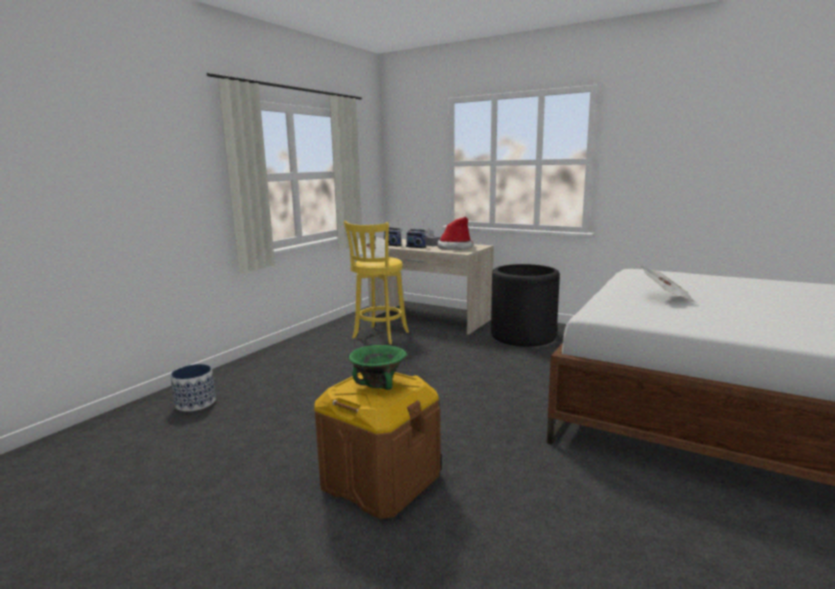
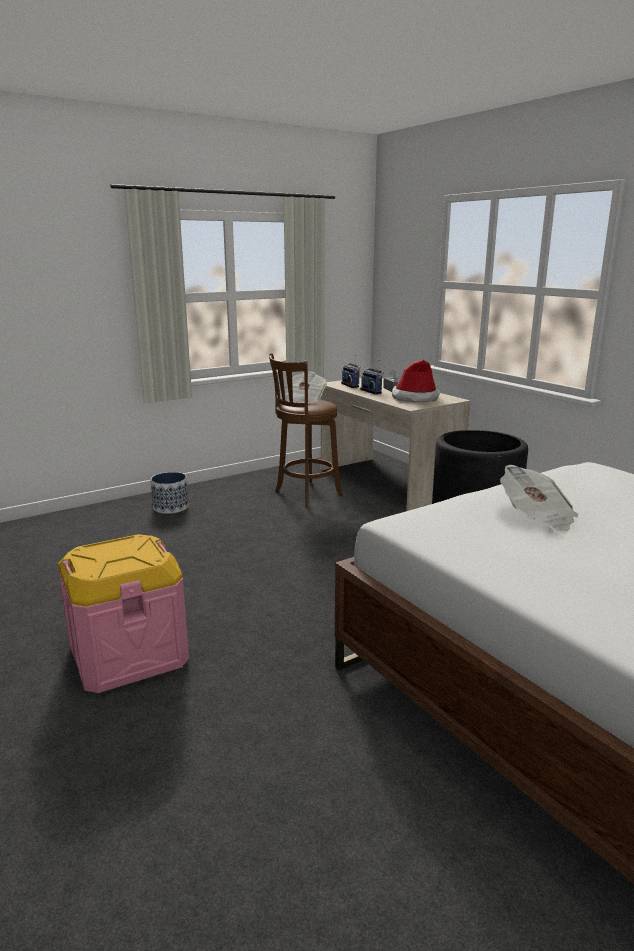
camera: 25 degrees right, 5 degrees up
planter [170,364,216,411] -> planter moved to [150,472,189,514]
brown storage box [314,372,441,519] -> pink storage box [58,534,189,693]
yellow stool [344,221,409,344] -> brown stool [269,353,343,507]
green bowl [349,345,407,390] -> none

